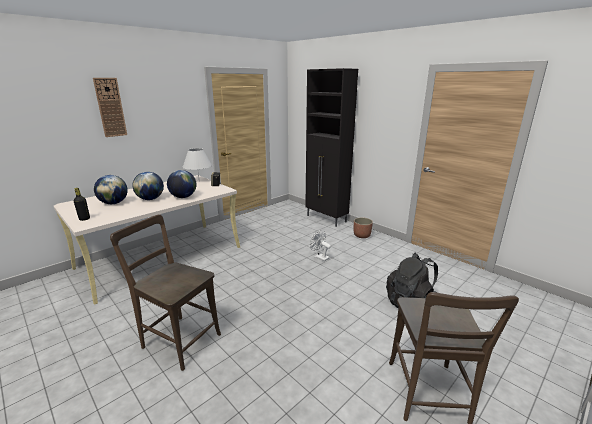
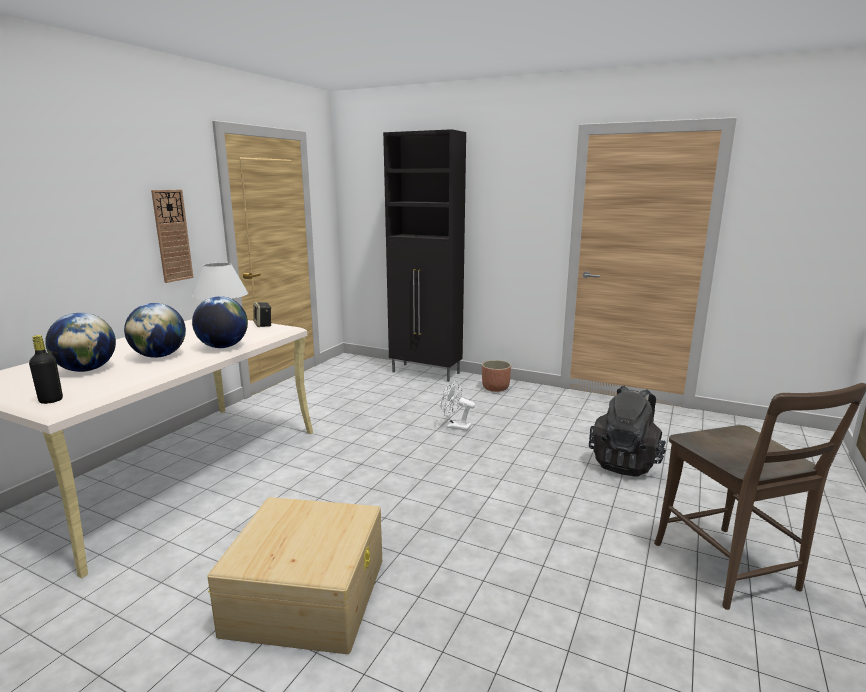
camera: 20 degrees left, 5 degrees down
wall clock [93,78,127,137] -> wall clock moved to [151,190,194,283]
brown chair [110,214,221,371] -> beige storage box [207,497,382,654]

